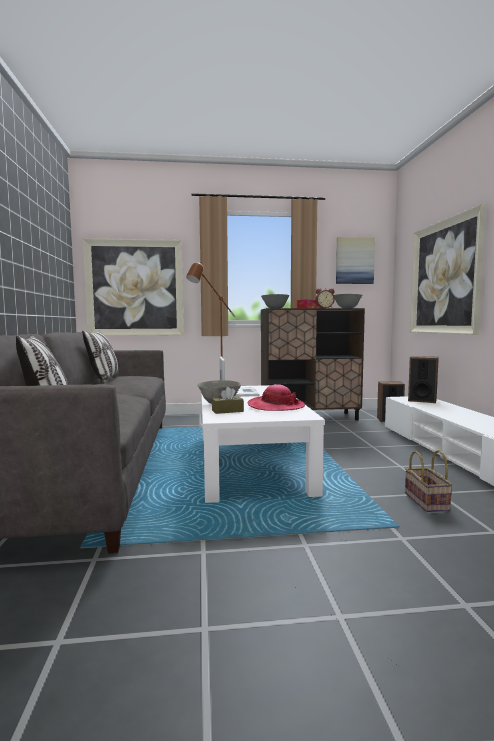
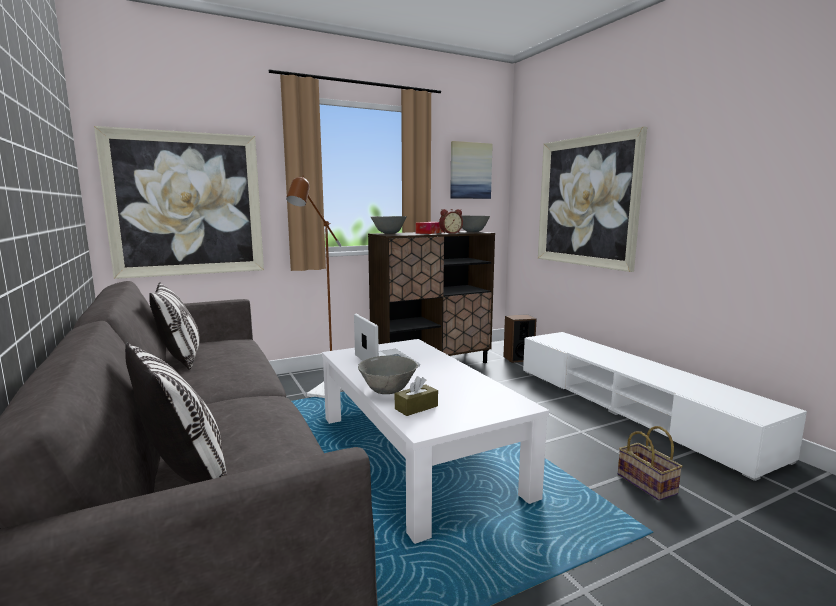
camera: 20 degrees left, 5 degrees up
hat [248,384,305,411] -> none
speaker [408,356,439,403] -> none

